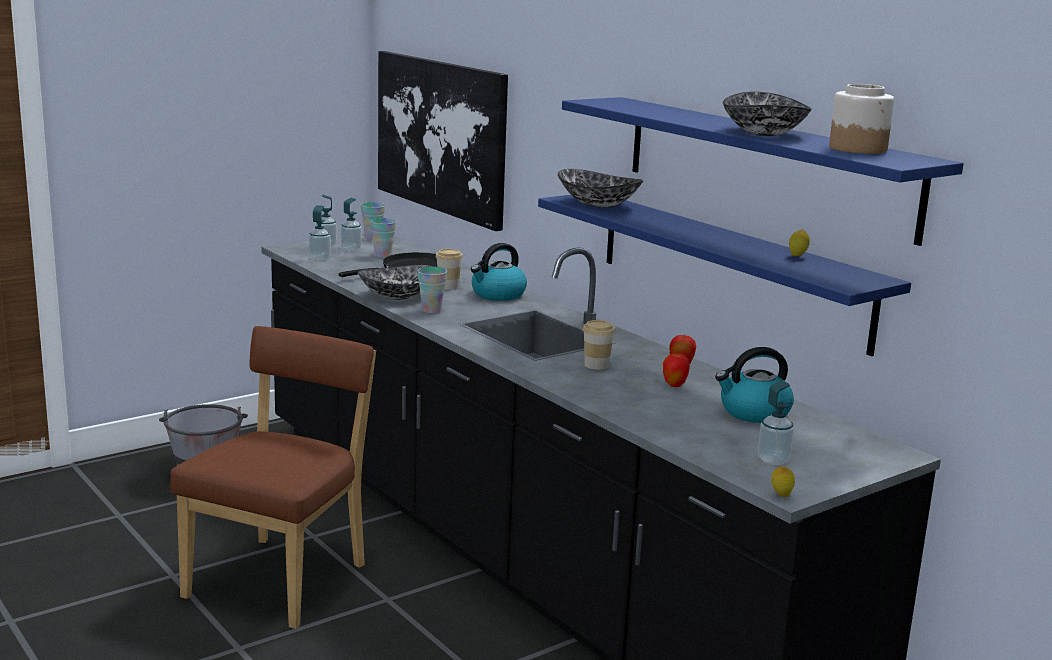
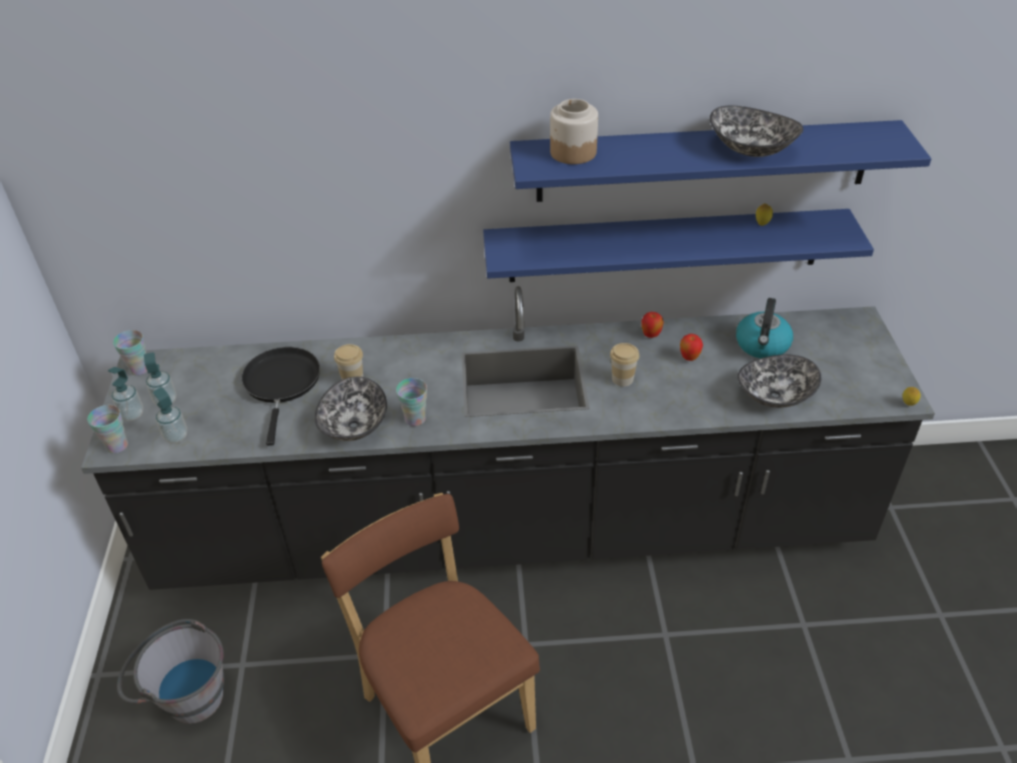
camera: 55 degrees left, 25 degrees up
cup [371,218,396,258] -> cup moved to [87,405,128,454]
picture [378,51,508,231] -> none
kettle [471,243,527,301] -> none
bowl [558,169,643,208] -> bowl moved to [738,354,821,408]
soap dispenser [758,381,794,465] -> none
jar [829,84,894,154] -> jar moved to [550,99,598,164]

